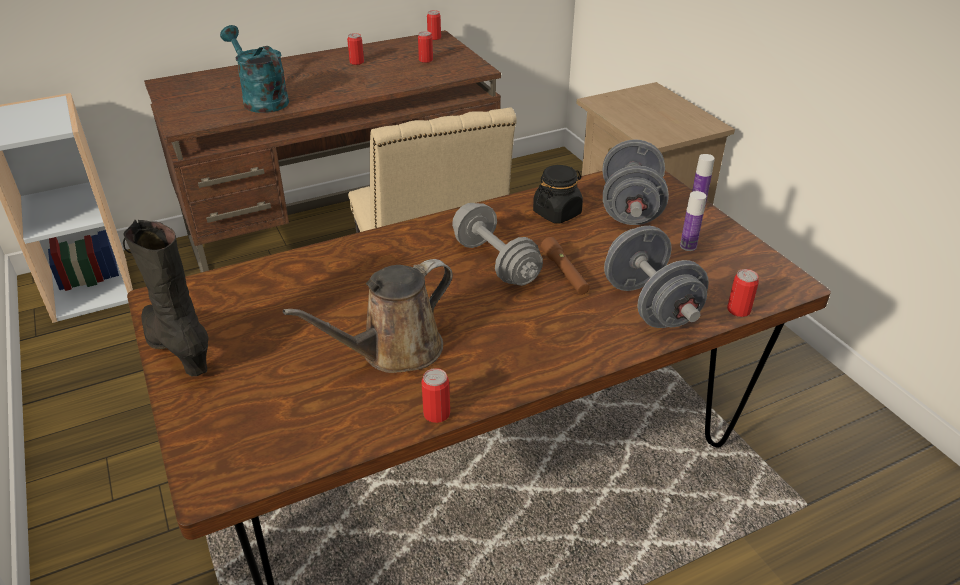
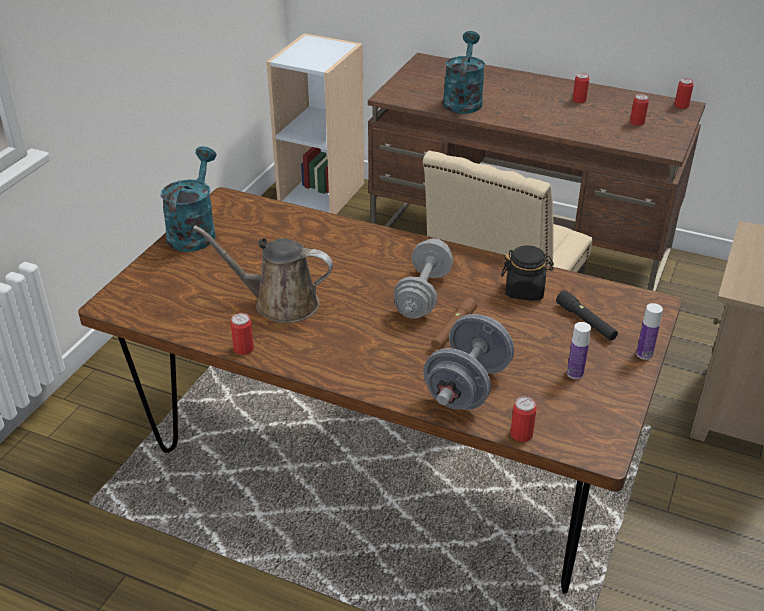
camera: 50 degrees right, 0 degrees up
black boot [123,220,209,376] -> turquoise watering can [161,146,216,252]
grey dumbbell [603,139,669,225] -> black flashlight [556,290,618,341]

